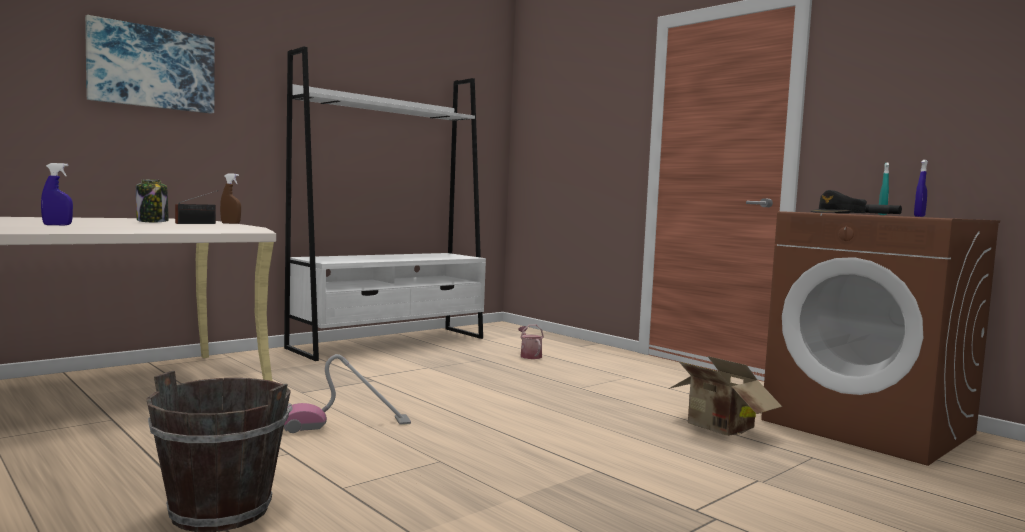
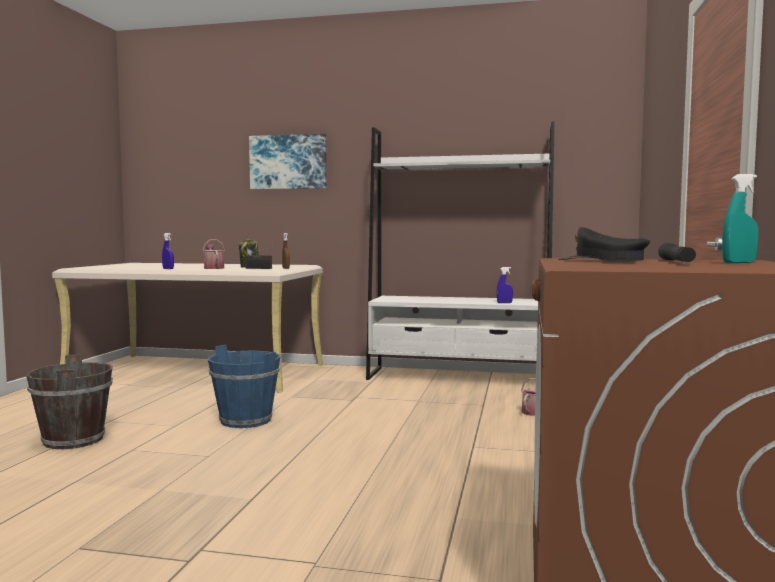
camera: 55 degrees right, 0 degrees up
vacuum cleaner [284,354,411,433] -> blue bucket [208,345,280,428]
cardboard box [669,356,783,436] -> none
blue spray bottle [914,160,928,217] -> blue spray bottle moved to [497,267,513,303]
none -> watering can [203,239,225,269]

